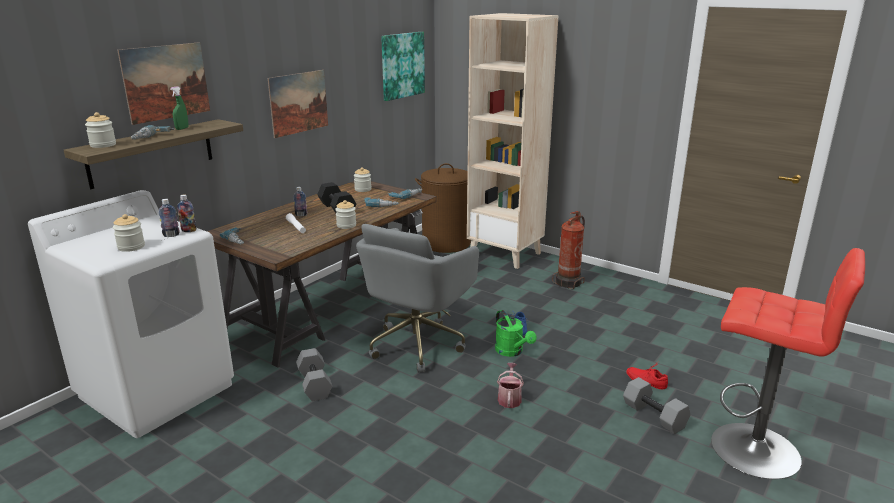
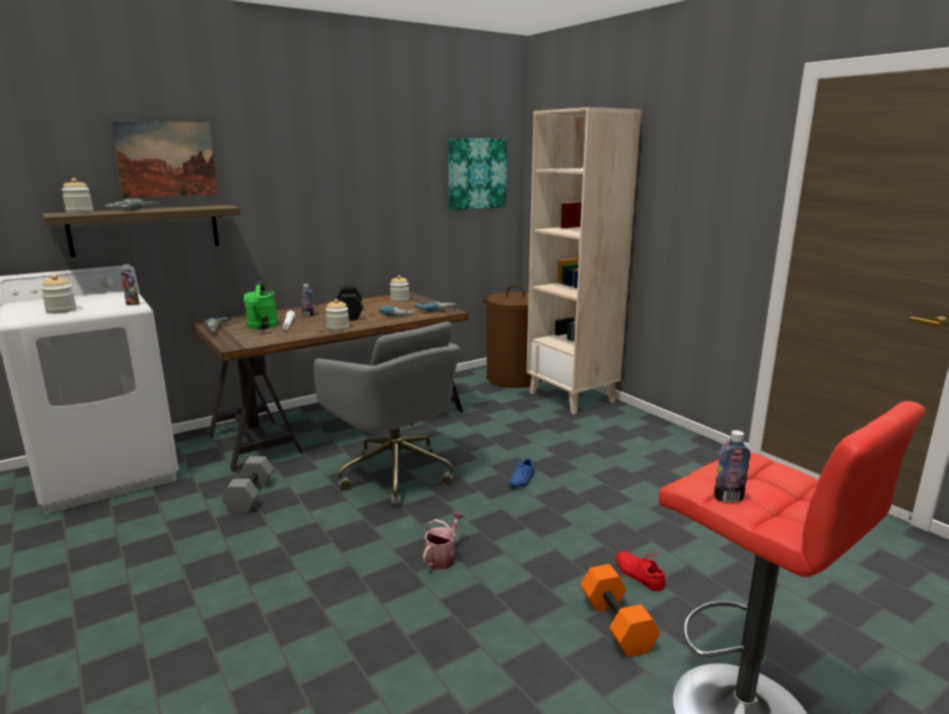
camera: 20 degrees right, 5 degrees down
bottle [159,199,180,237] -> bottle moved to [714,430,751,503]
green spray bottle [170,86,188,130] -> none
picture [268,70,328,138] -> none
grey office chair [356,224,479,373] -> grey office chair turned 90 degrees counterclockwise [313,322,460,507]
green watering can [495,310,536,357] -> green watering can moved to [244,282,278,329]
fire extinguisher [552,211,585,289] -> none
grey dumbbell [623,377,691,434] -> orange dumbbell [581,564,660,657]

